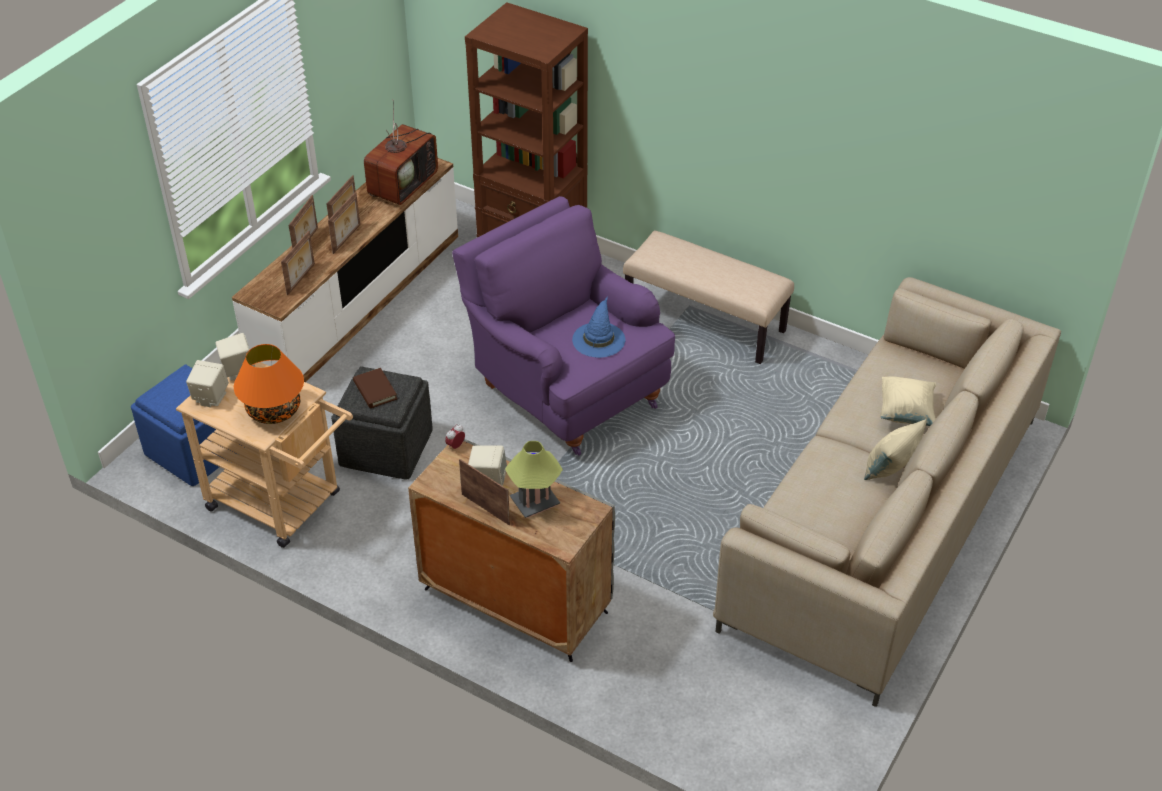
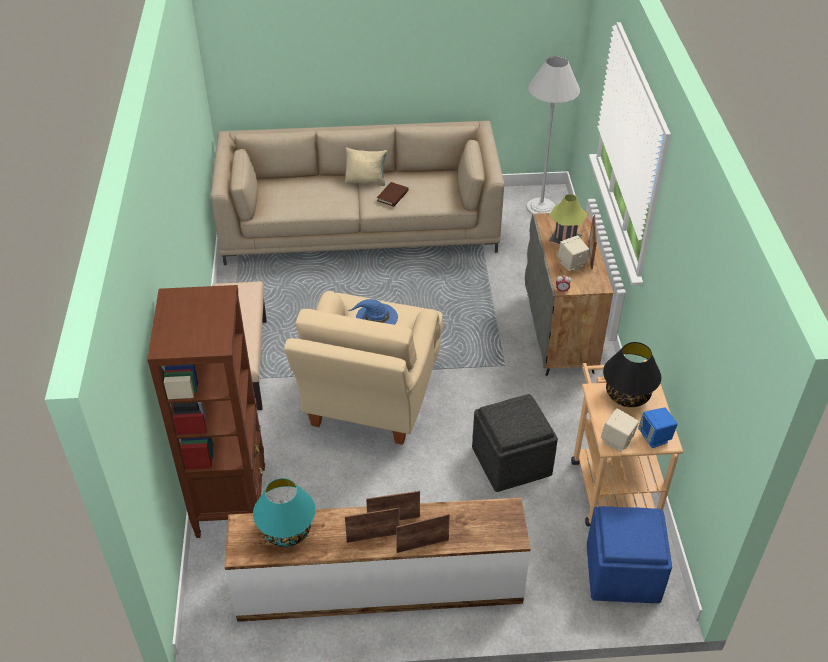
camera: 125 degrees left, 0 degrees up
beige speaker [186,360,229,407] -> blue speaker [638,407,678,448]
orange table lamp [234,344,304,424] -> black table lamp [603,342,661,407]
picture frame [281,231,315,295] -> none
brown book [353,368,397,408] -> brown book moved to [377,182,409,207]
television [364,99,438,205] -> turquoise table lamp [253,478,316,547]
purple armchair [452,196,675,456] -> beige armchair [284,291,443,445]
beige pillow [880,376,936,426] -> none
none -> white floor lamp [527,56,580,214]

